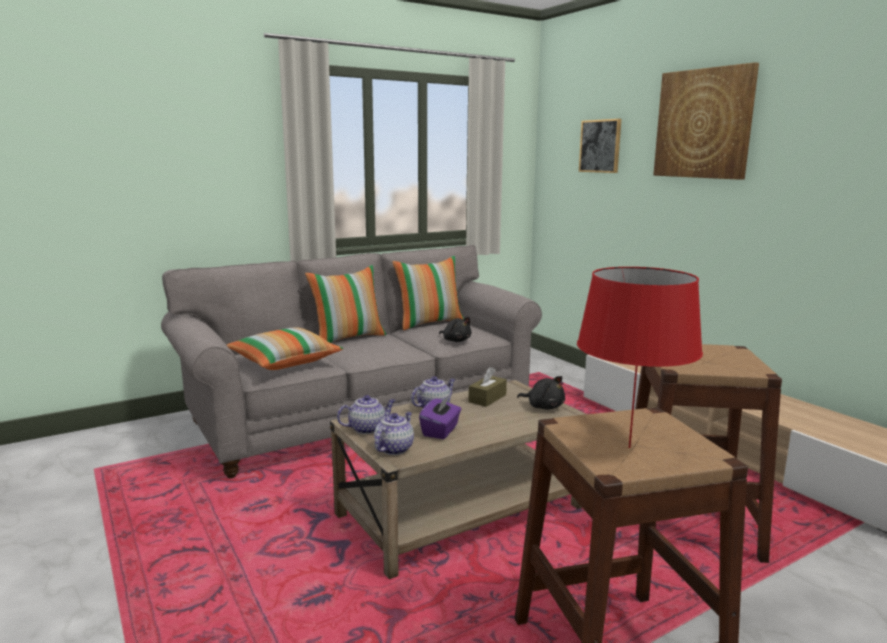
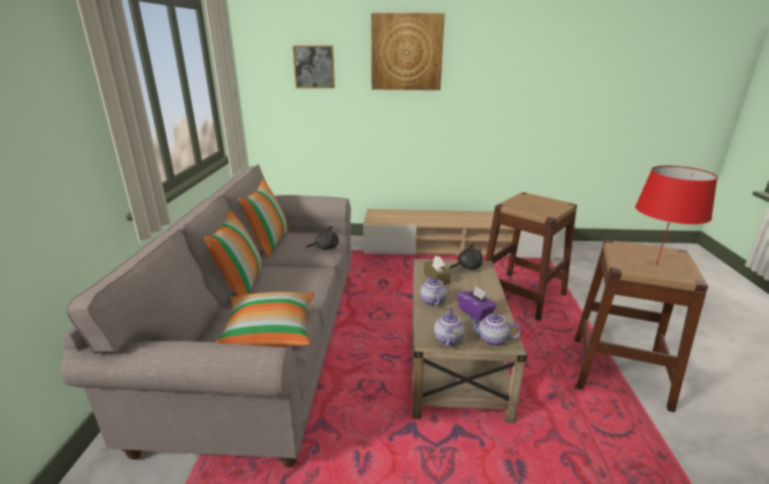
camera: 55 degrees left, 10 degrees up
teapot [374,412,414,455] -> teapot turned 45 degrees counterclockwise [470,314,521,346]

